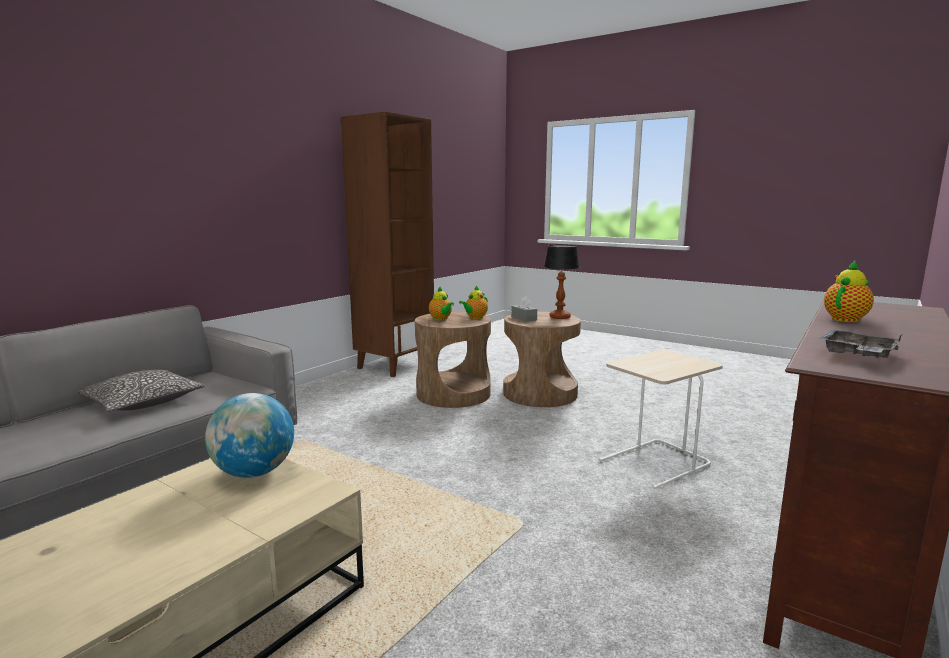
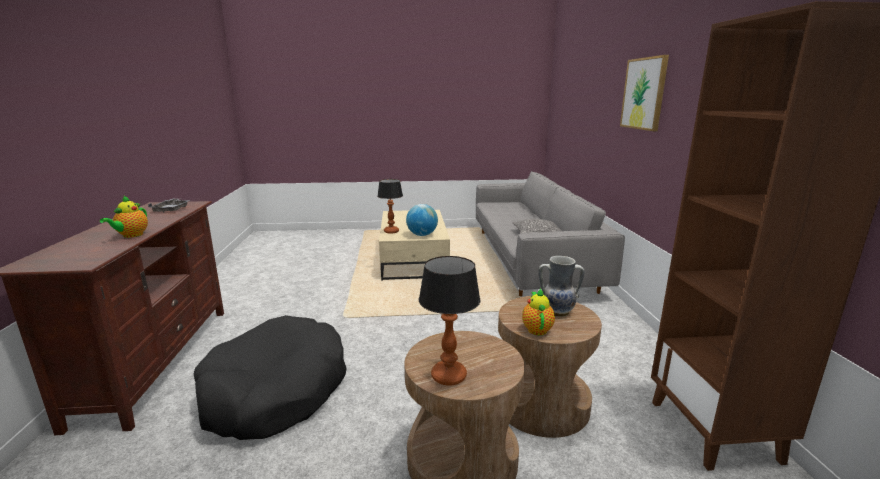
camera: 140 degrees right, 5 degrees up
teapot [429,287,454,320] -> vase [539,256,585,317]
grey tissue box [511,296,537,322] -> none
beige side table [599,350,723,489] -> black dog bed [194,315,347,440]
none -> table lamp [377,179,403,234]
none -> picture [620,55,669,131]

